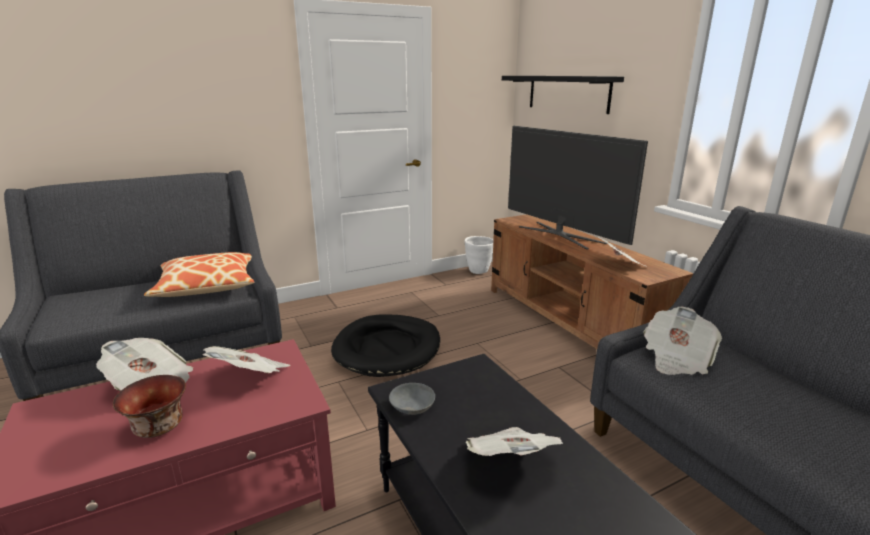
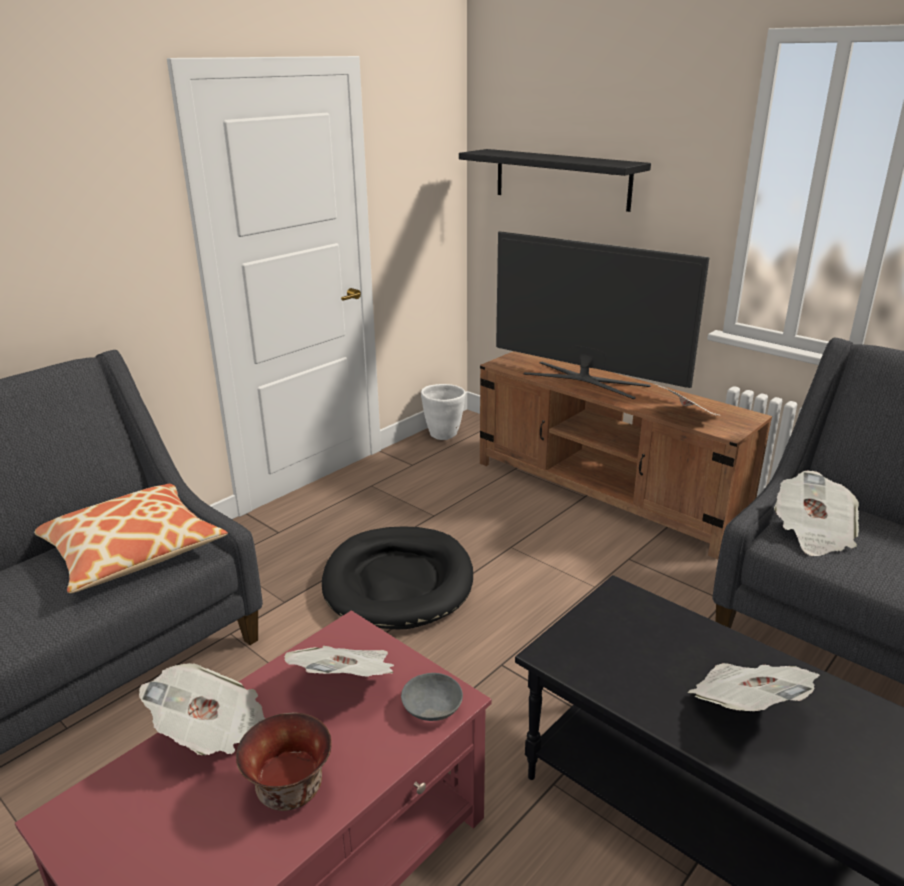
camera: 20 degrees left, 5 degrees up
grey bowl [389,383,435,415] -> grey bowl moved to [401,673,463,721]

